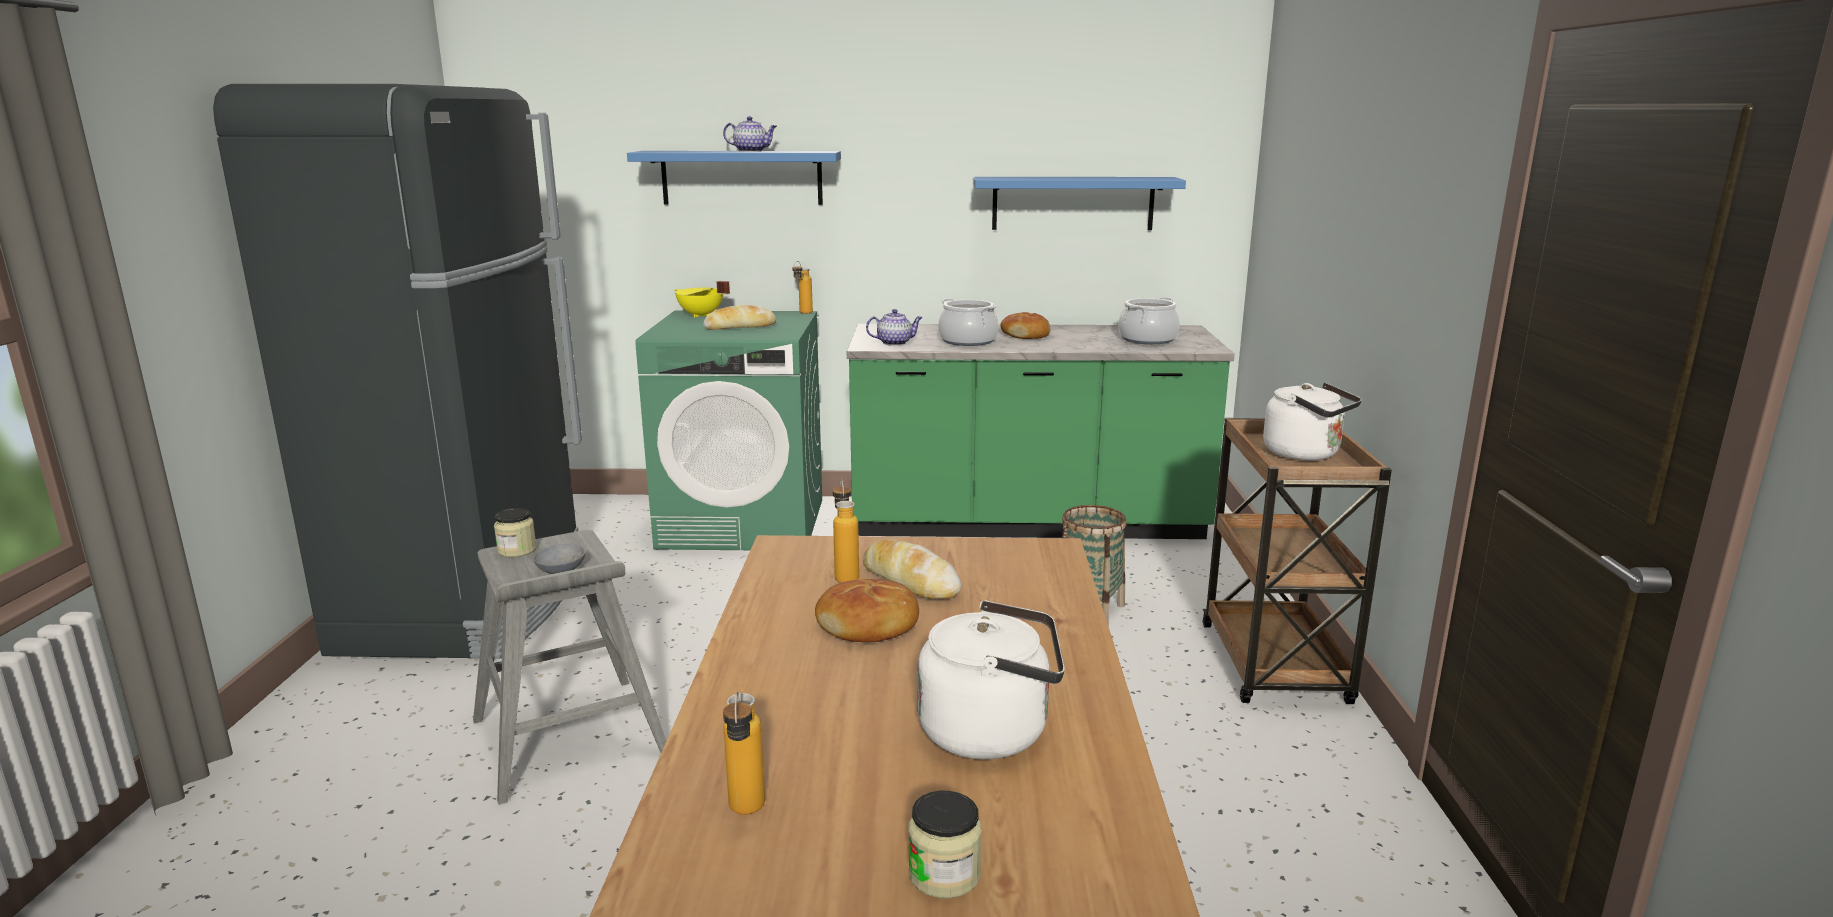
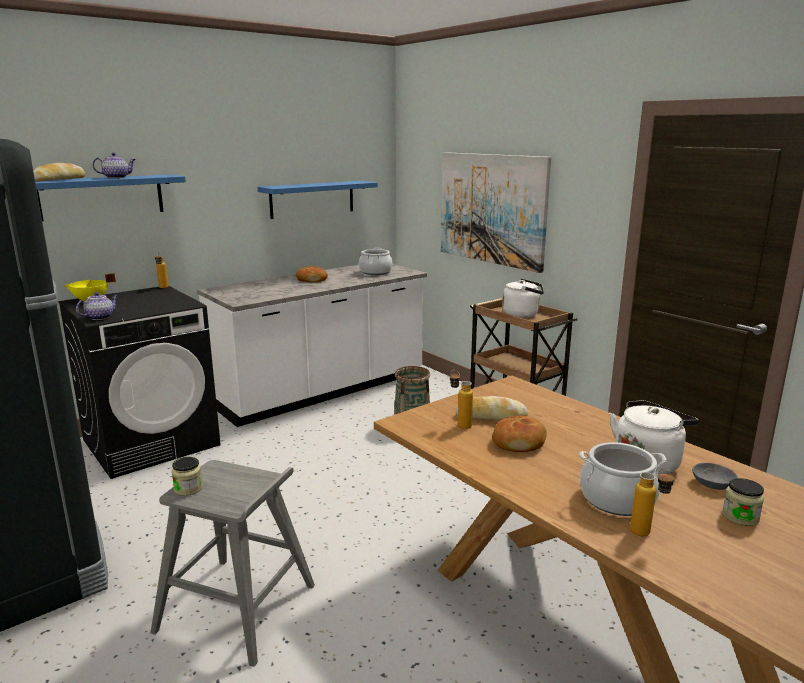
camera: 40 degrees left, 0 degrees up
grey bowl [533,544,586,574] -> grey bowl moved to [692,463,738,490]
green washing machine [635,311,822,550] -> black washing machine [58,286,220,479]
bread [703,305,776,330] -> bread moved to [33,163,85,182]
green counter [847,324,1235,539] -> white counter [197,264,427,427]
teapot [866,309,923,346] -> teapot moved to [76,292,118,320]
cooking pot [938,298,999,346] -> cooking pot moved to [579,442,667,516]
none -> picture [441,152,551,273]

